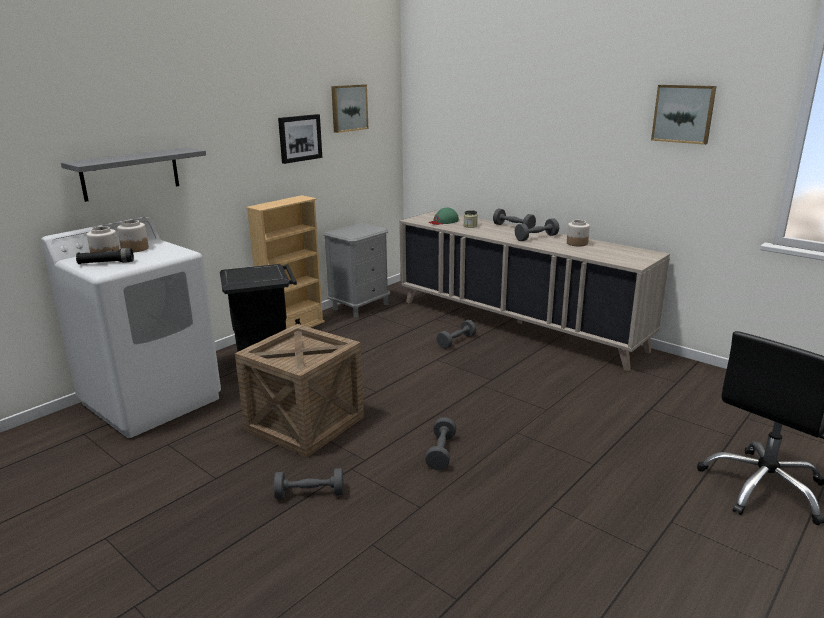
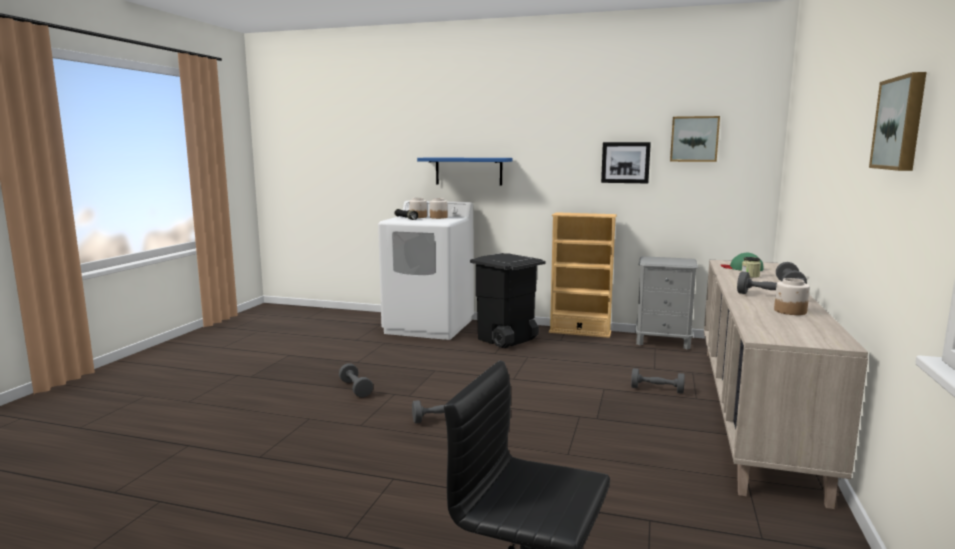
camera: 65 degrees right, 10 degrees down
grey shelf [61,148,206,202] -> blue shelf [417,157,512,186]
crate [235,324,364,457] -> none

